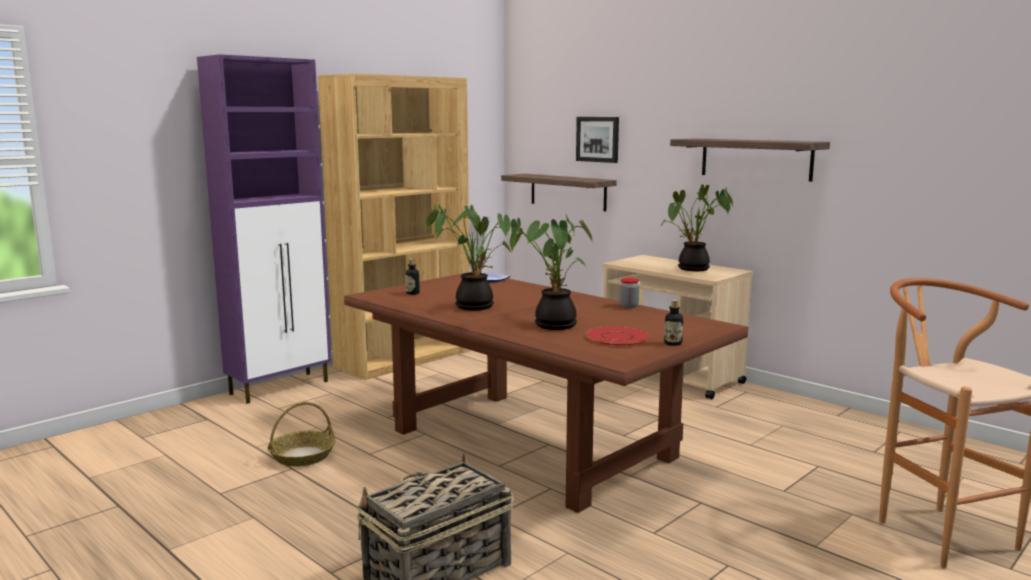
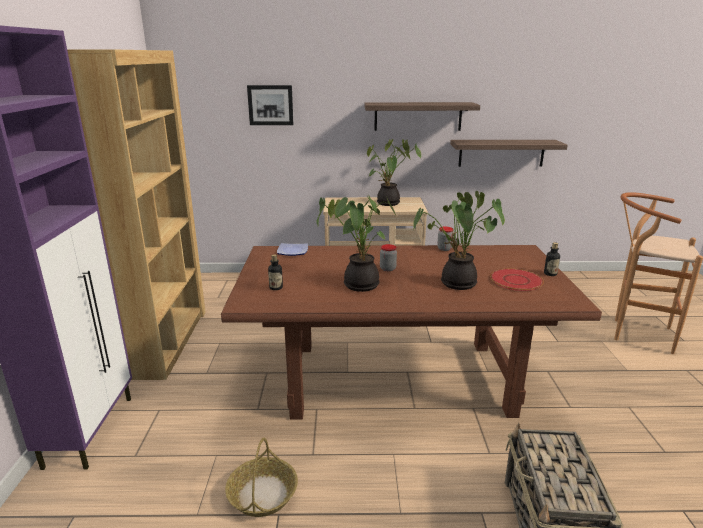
camera: 45 degrees left, 10 degrees up
shelf [501,174,617,211] -> shelf moved to [450,140,568,167]
none -> jar [380,244,397,271]

